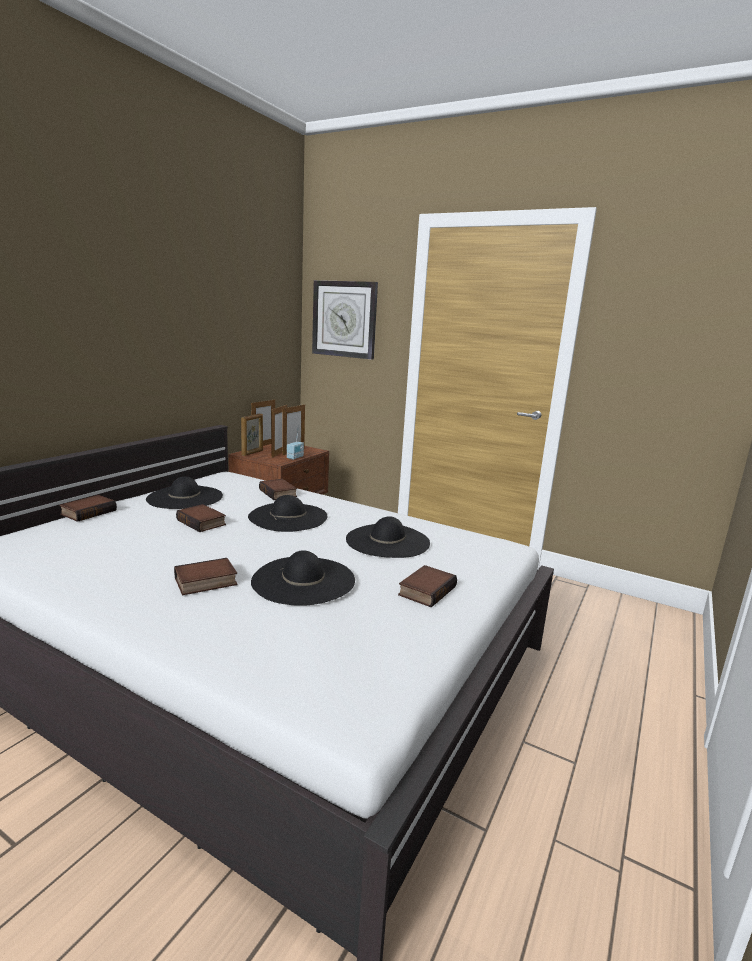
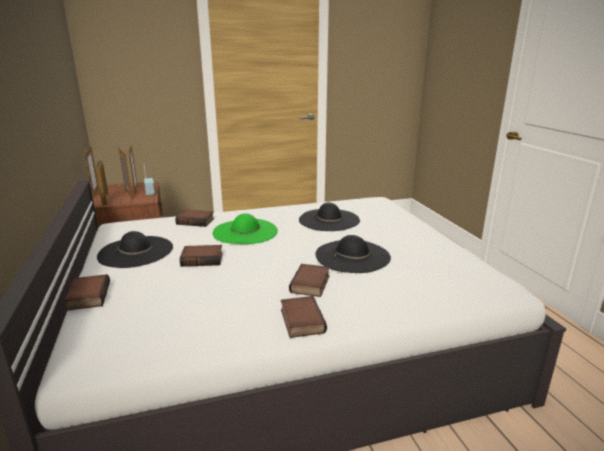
camera: 45 degrees left, 5 degrees up
black hat [248,495,328,532] -> green hat [213,213,278,244]
wall clock [312,280,378,360] -> none
book [398,565,457,607] -> book moved to [281,296,327,338]

